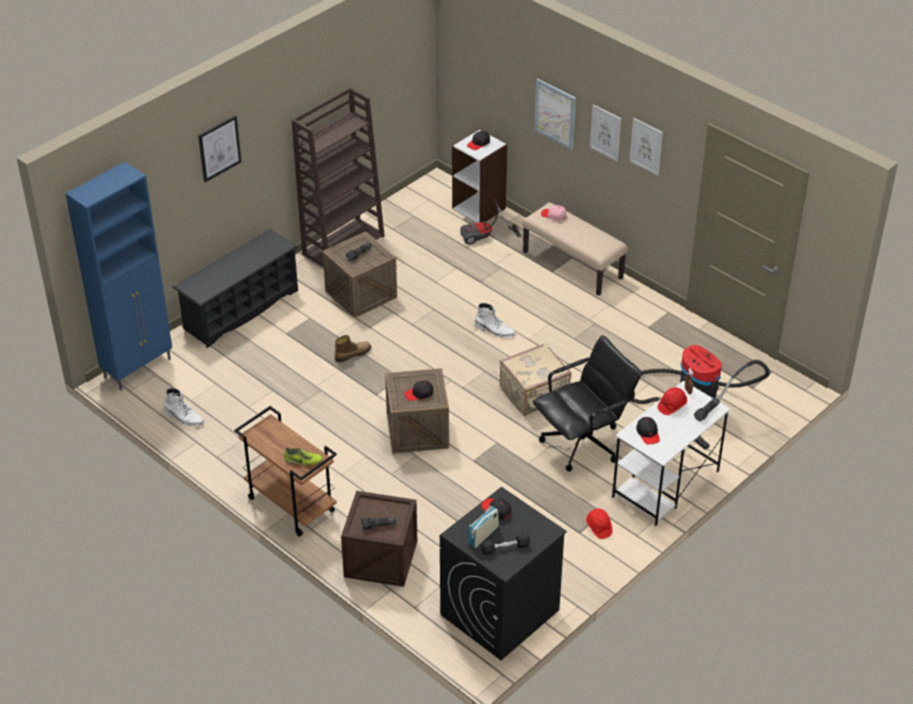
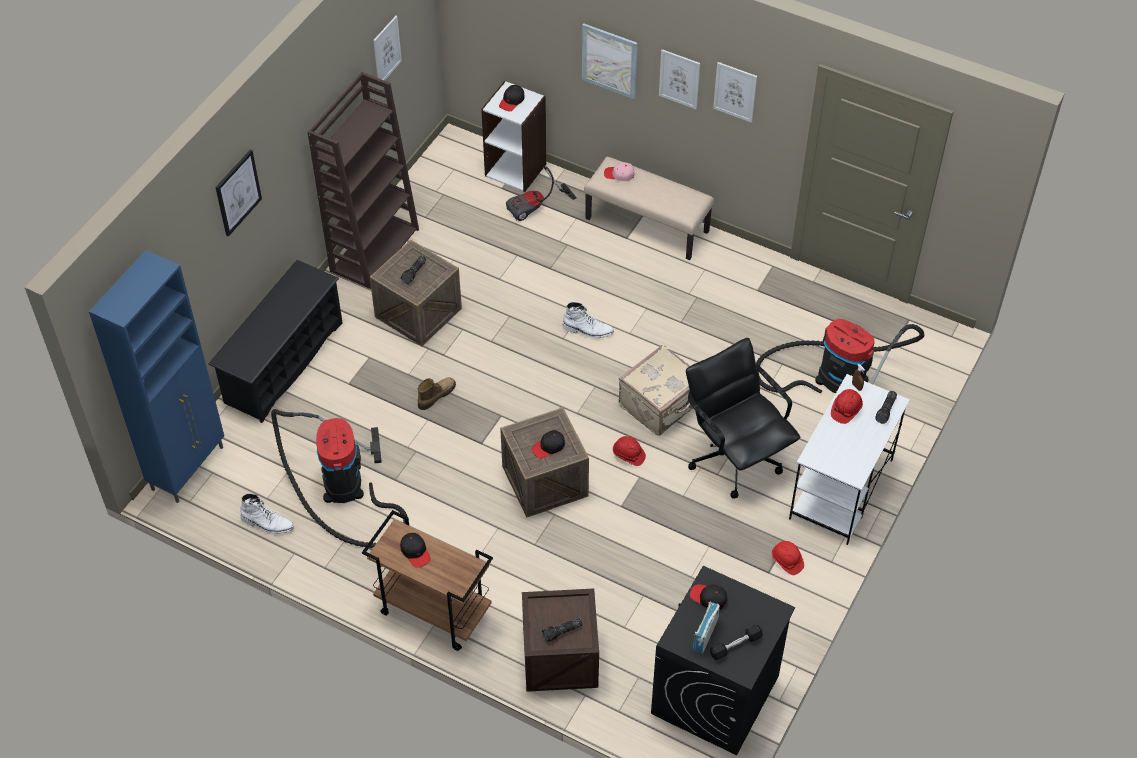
camera: 15 degrees left, 10 degrees up
shoe [284,447,323,466] -> none
black office chair [533,335,642,472] -> black office chair turned 75 degrees counterclockwise [686,338,800,499]
black cap [636,417,660,444] -> black cap moved to [400,533,431,568]
none -> vacuum cleaner [271,409,408,548]
none -> picture [373,16,402,81]
none -> red hard hat [613,436,646,466]

